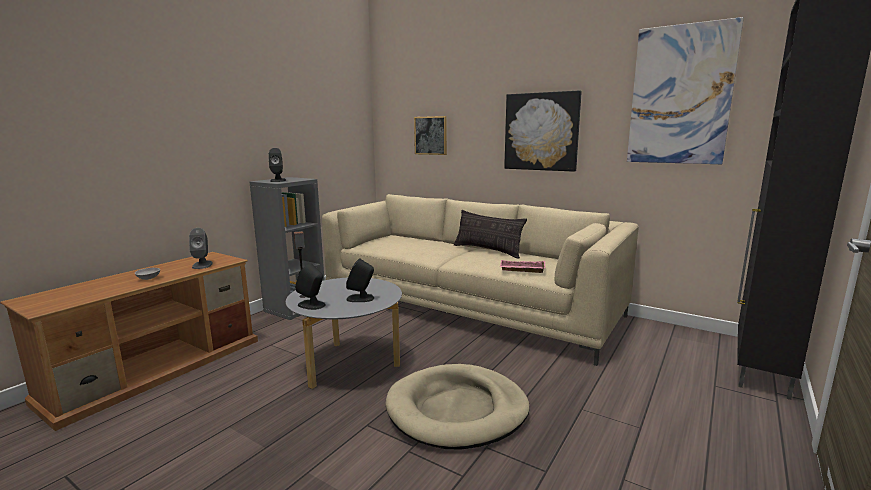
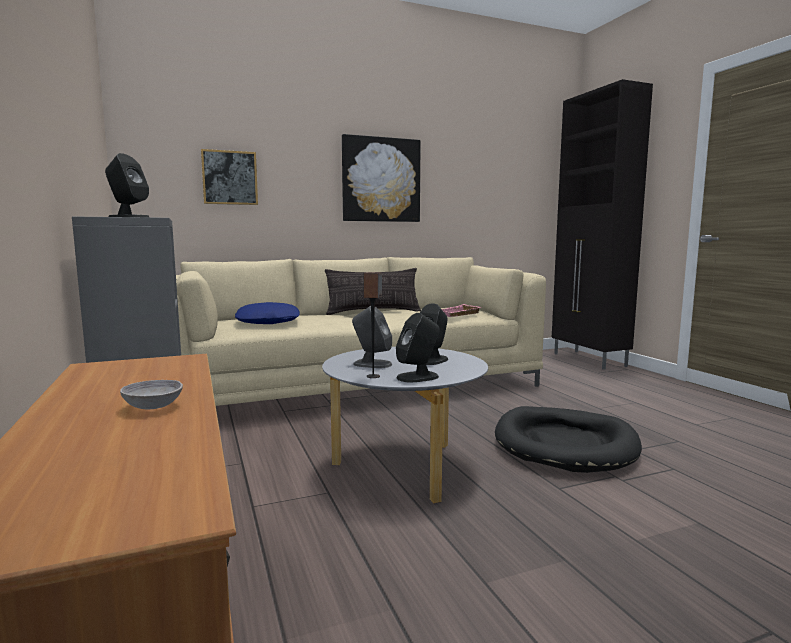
camera: 55 degrees left, 5 degrees down
grey speaker [189,228,213,269] -> grey speaker moved to [352,306,392,368]
beige dog bed [385,364,530,449] -> black dog bed [495,406,642,473]
picture [627,17,744,164] -> none
none -> blue pillow [235,302,300,324]

